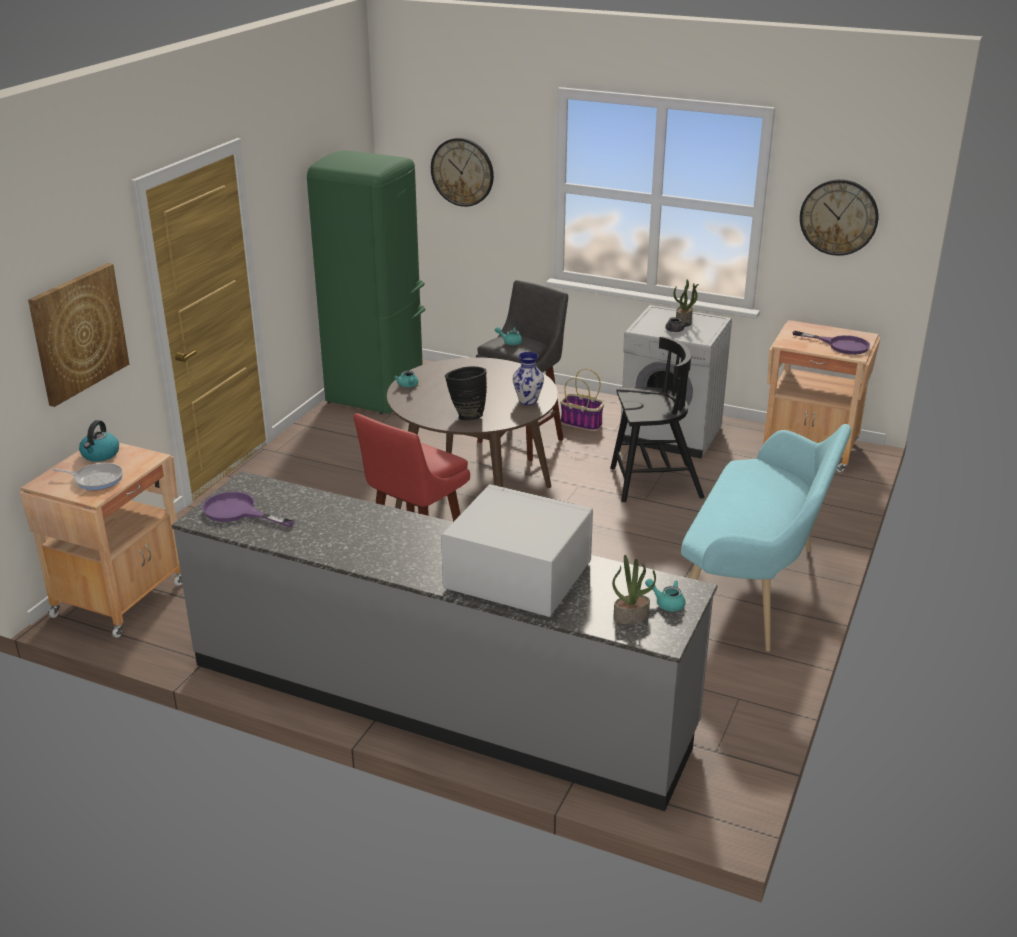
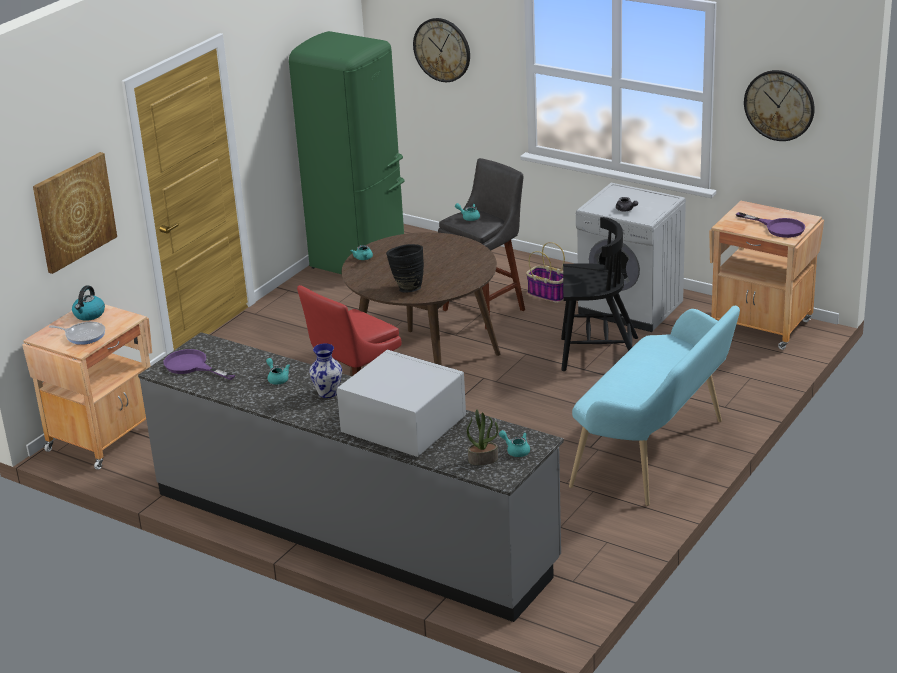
camera: 10 degrees right, 0 degrees up
vase [513,352,544,405] -> vase moved to [309,343,342,398]
potted plant [674,280,699,324] -> none
none -> turquoise teapot [266,358,290,384]

